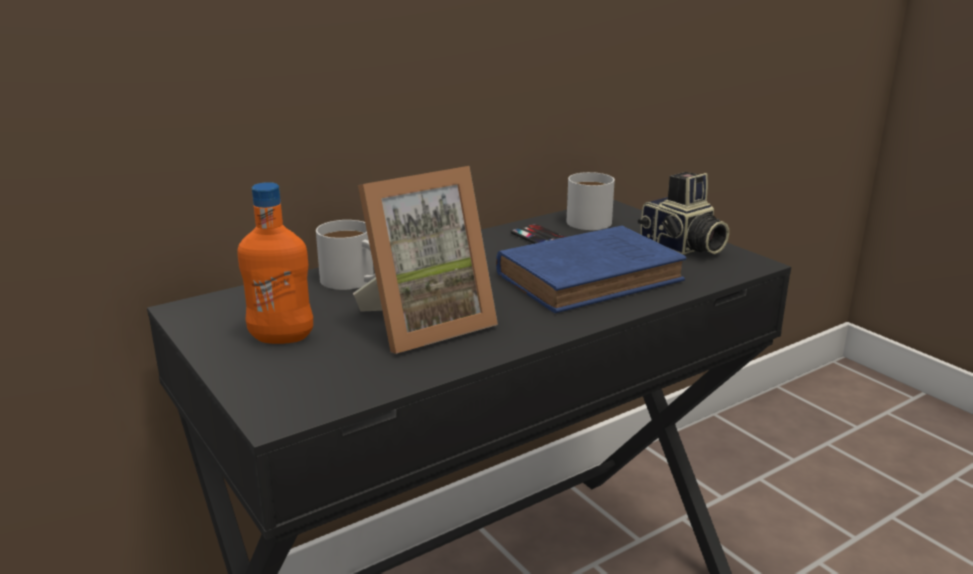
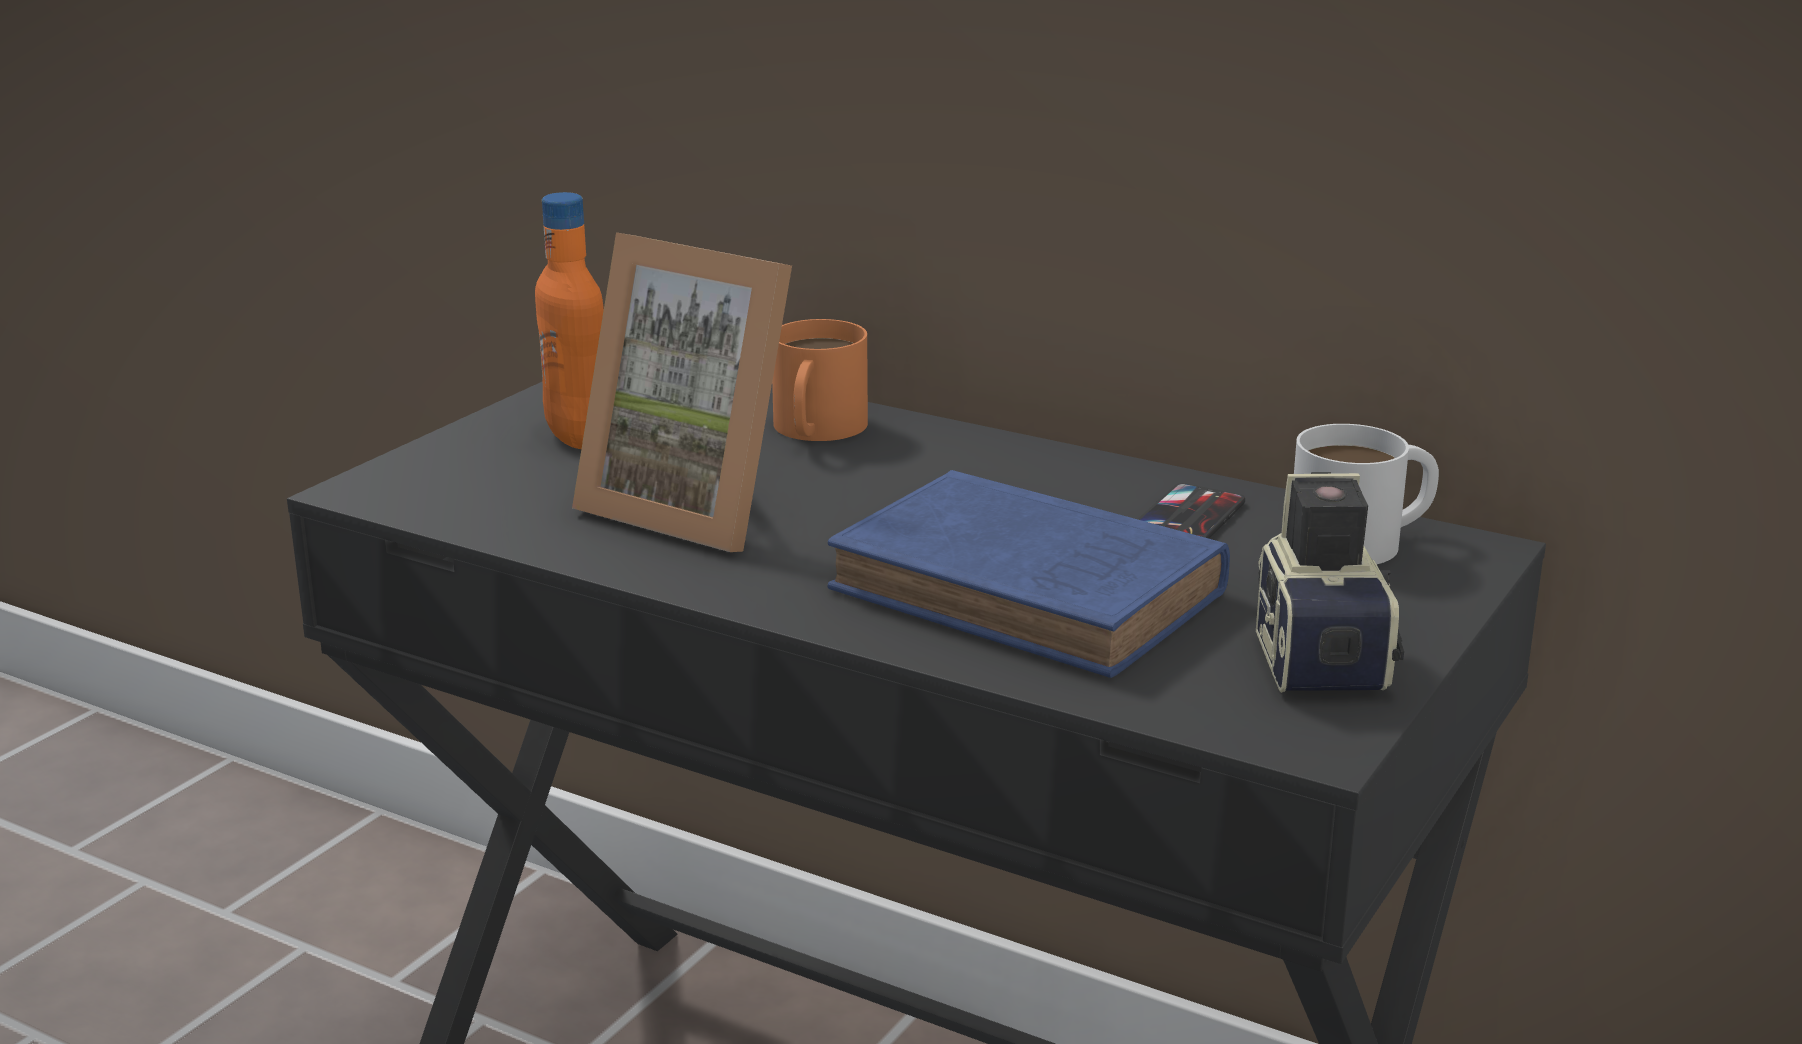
camera: 65 degrees right, 0 degrees up
white mug [316,220,376,290] -> orange mug [772,319,868,441]
camera [638,172,729,255] -> camera turned 150 degrees clockwise [1256,472,1404,693]

